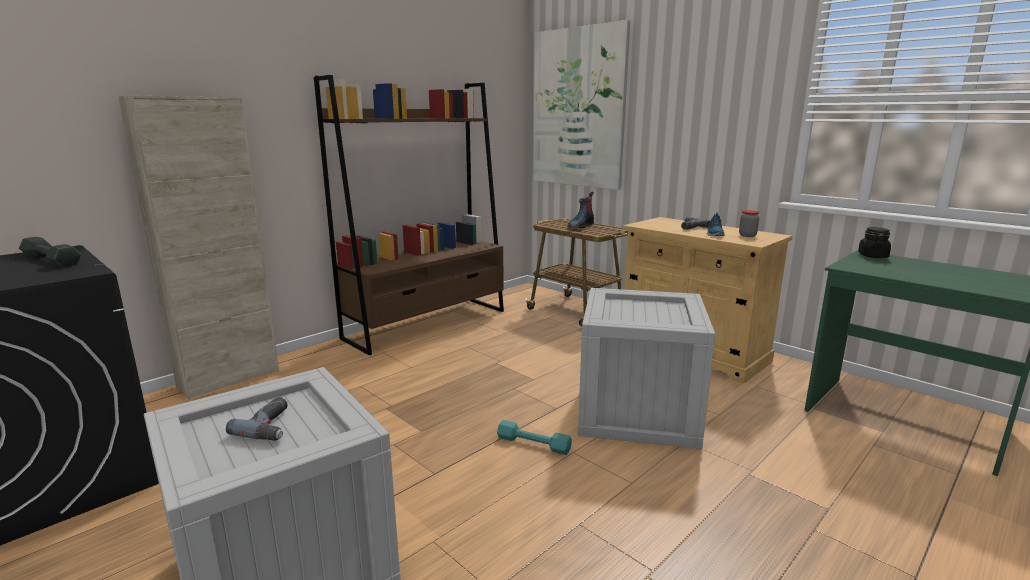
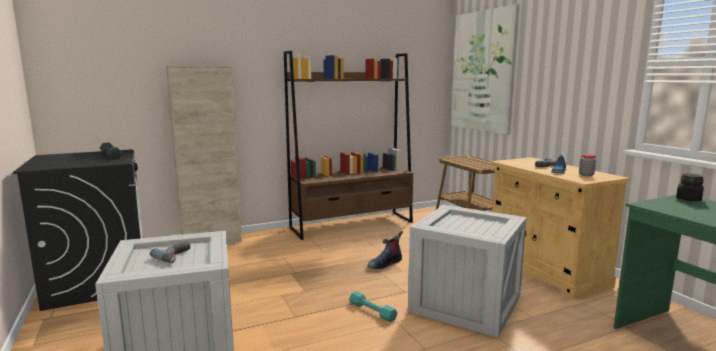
camera: 20 degrees right, 5 degrees down
boot [568,192,594,228] -> boot moved to [368,231,403,269]

